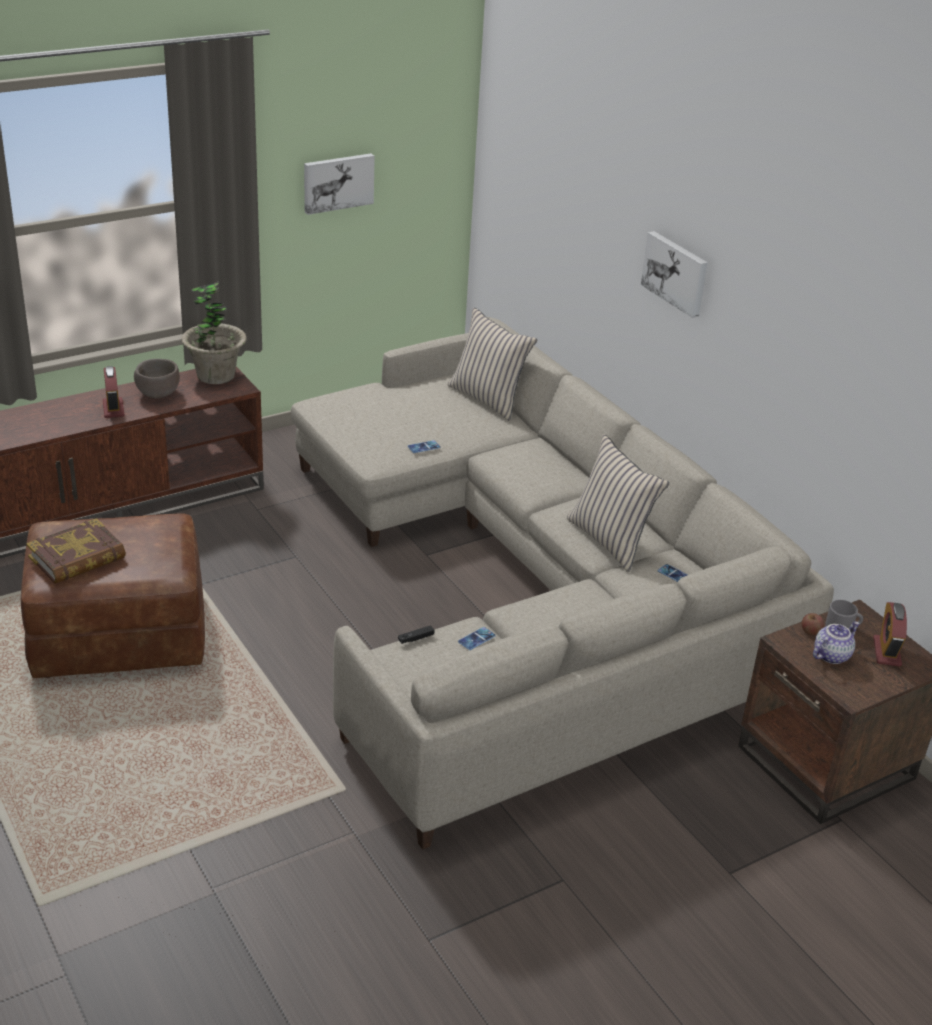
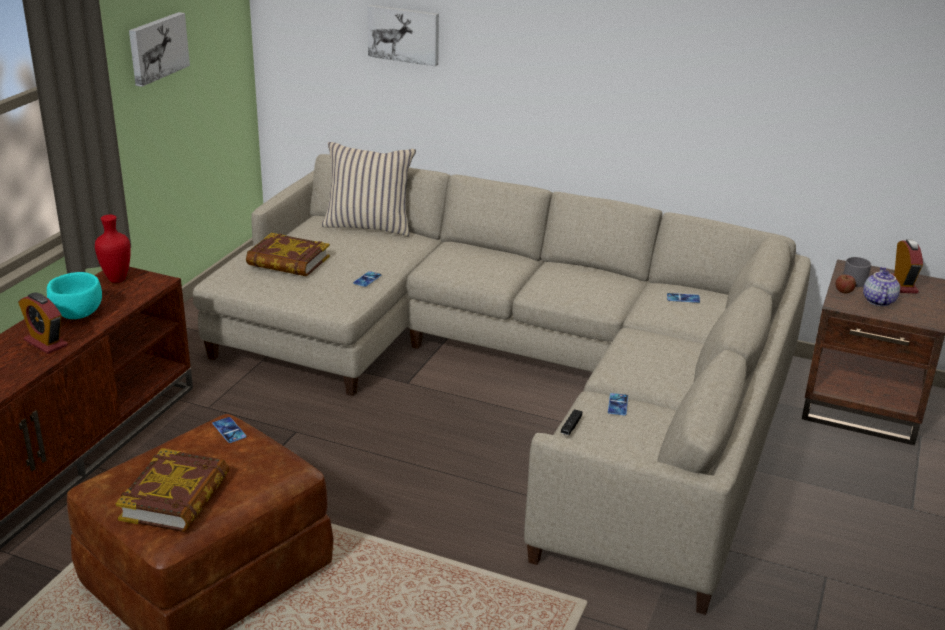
camera: 35 degrees left, 5 degrees down
brown bowl [134,359,180,398] -> turquoise bowl [47,272,102,319]
potted plant [181,281,247,384] -> red vase [95,215,131,283]
beige pillow [567,434,669,572] -> none
picture [641,231,708,318] -> picture moved to [367,5,439,66]
alarm clock [873,602,907,667] -> alarm clock turned 150 degrees counterclockwise [890,239,923,294]
none -> phone [213,417,247,443]
none -> book [246,233,330,276]

